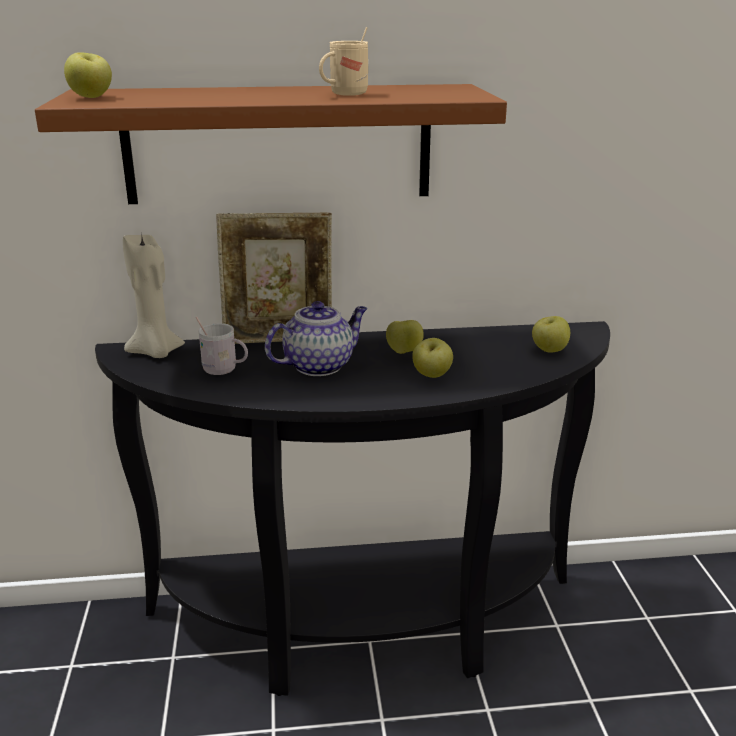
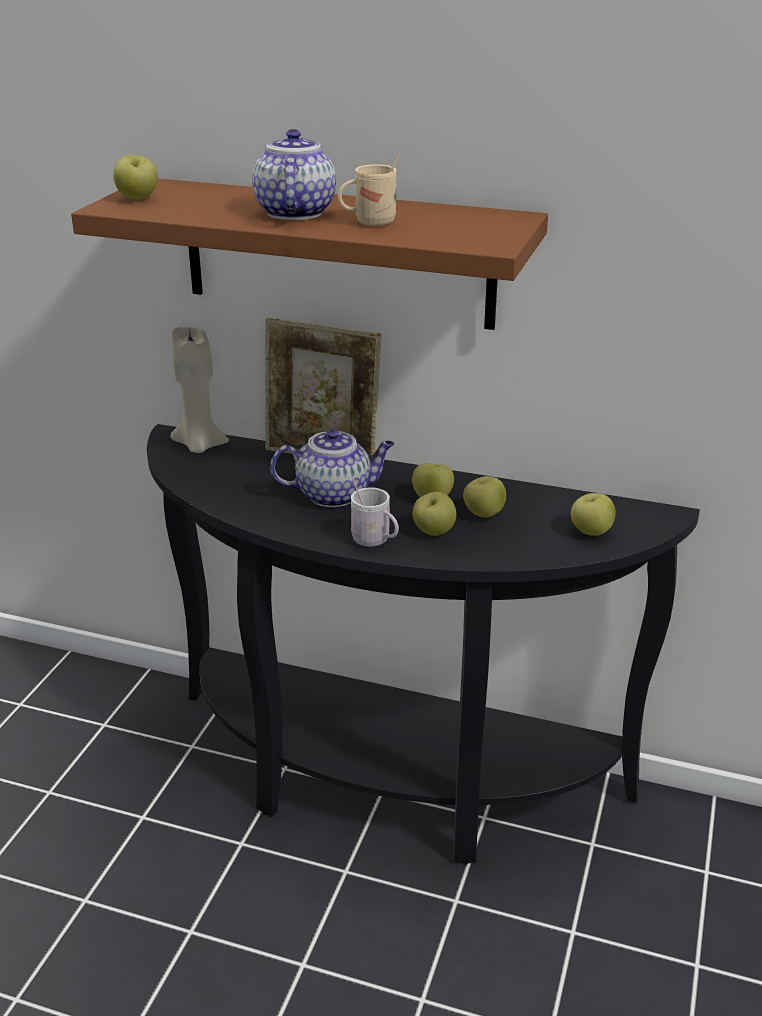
camera: 25 degrees right, 5 degrees up
white mug [196,317,248,375] -> white mug moved to [351,478,399,547]
none -> teapot [252,129,336,220]
none -> apple [463,476,506,517]

